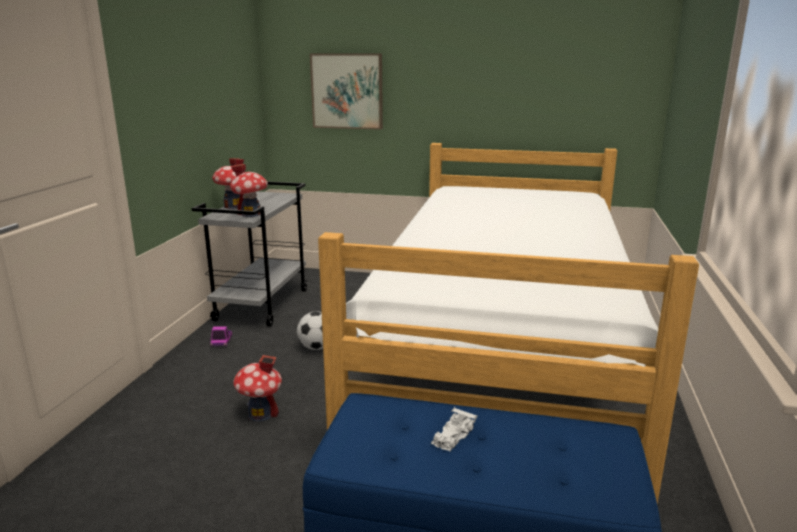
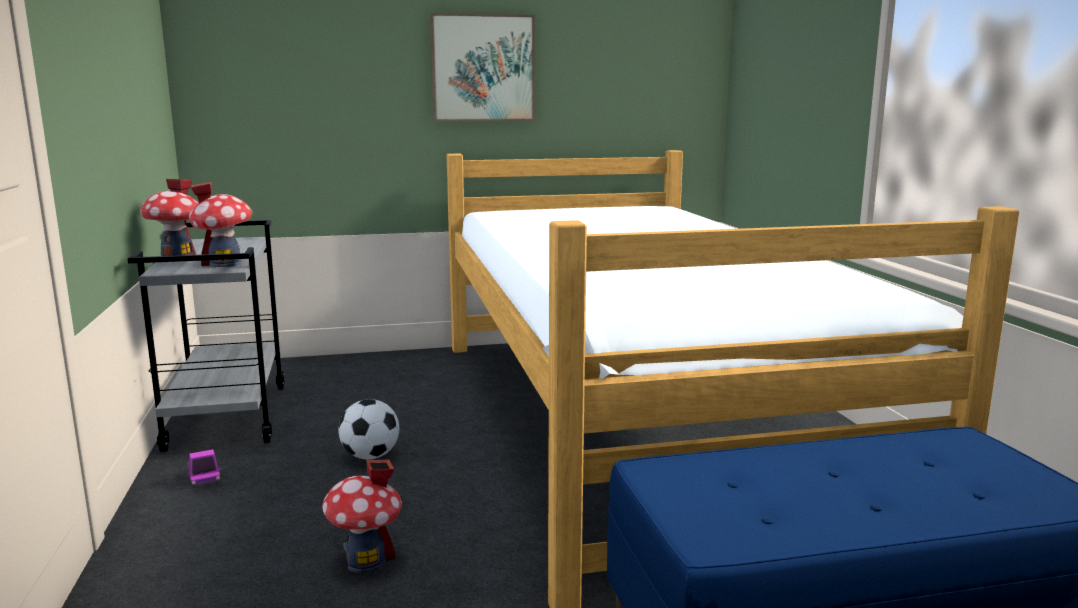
camera: 25 degrees left, 5 degrees down
picture [310,53,383,130] -> picture moved to [430,13,535,122]
white toy car [431,407,478,451] -> none

